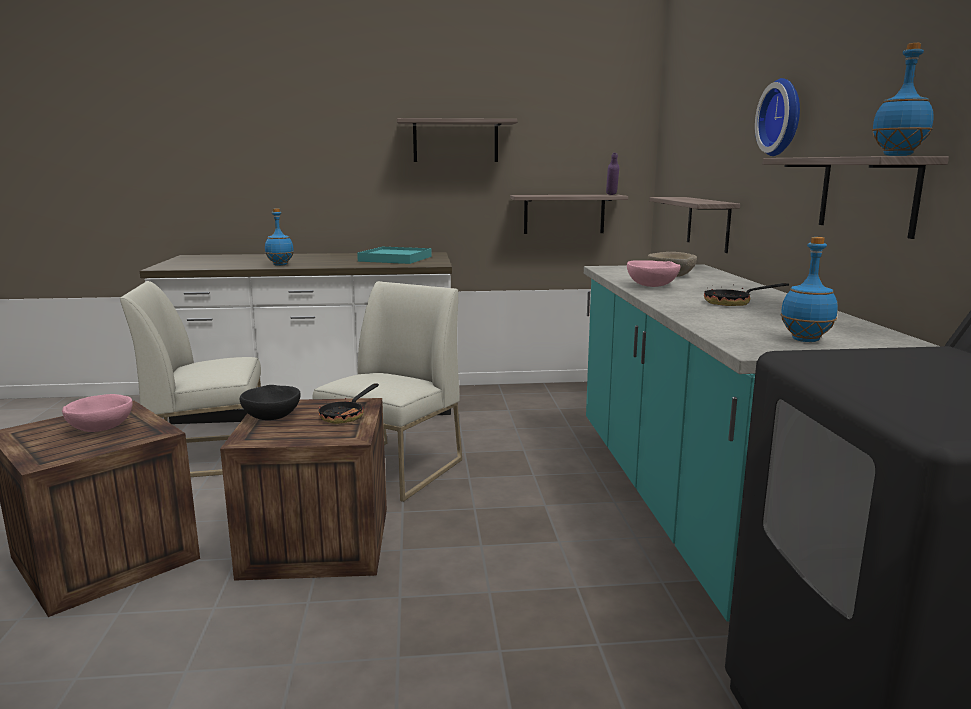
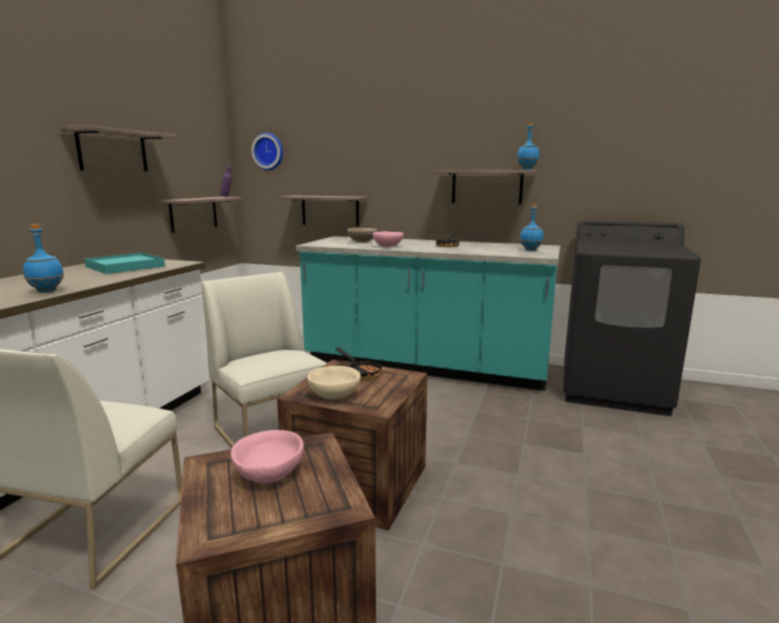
camera: 65 degrees left, 0 degrees up
black bowl [240,385,301,420] -> beige bowl [307,366,361,399]
wall clock [755,78,800,156] -> wall clock moved to [251,133,283,170]

